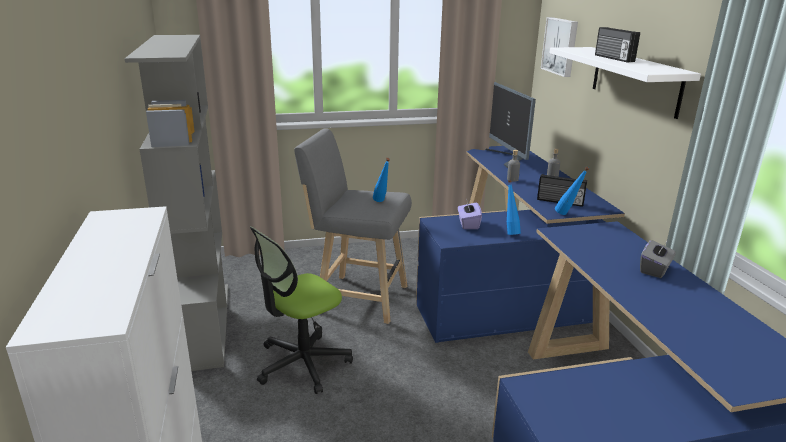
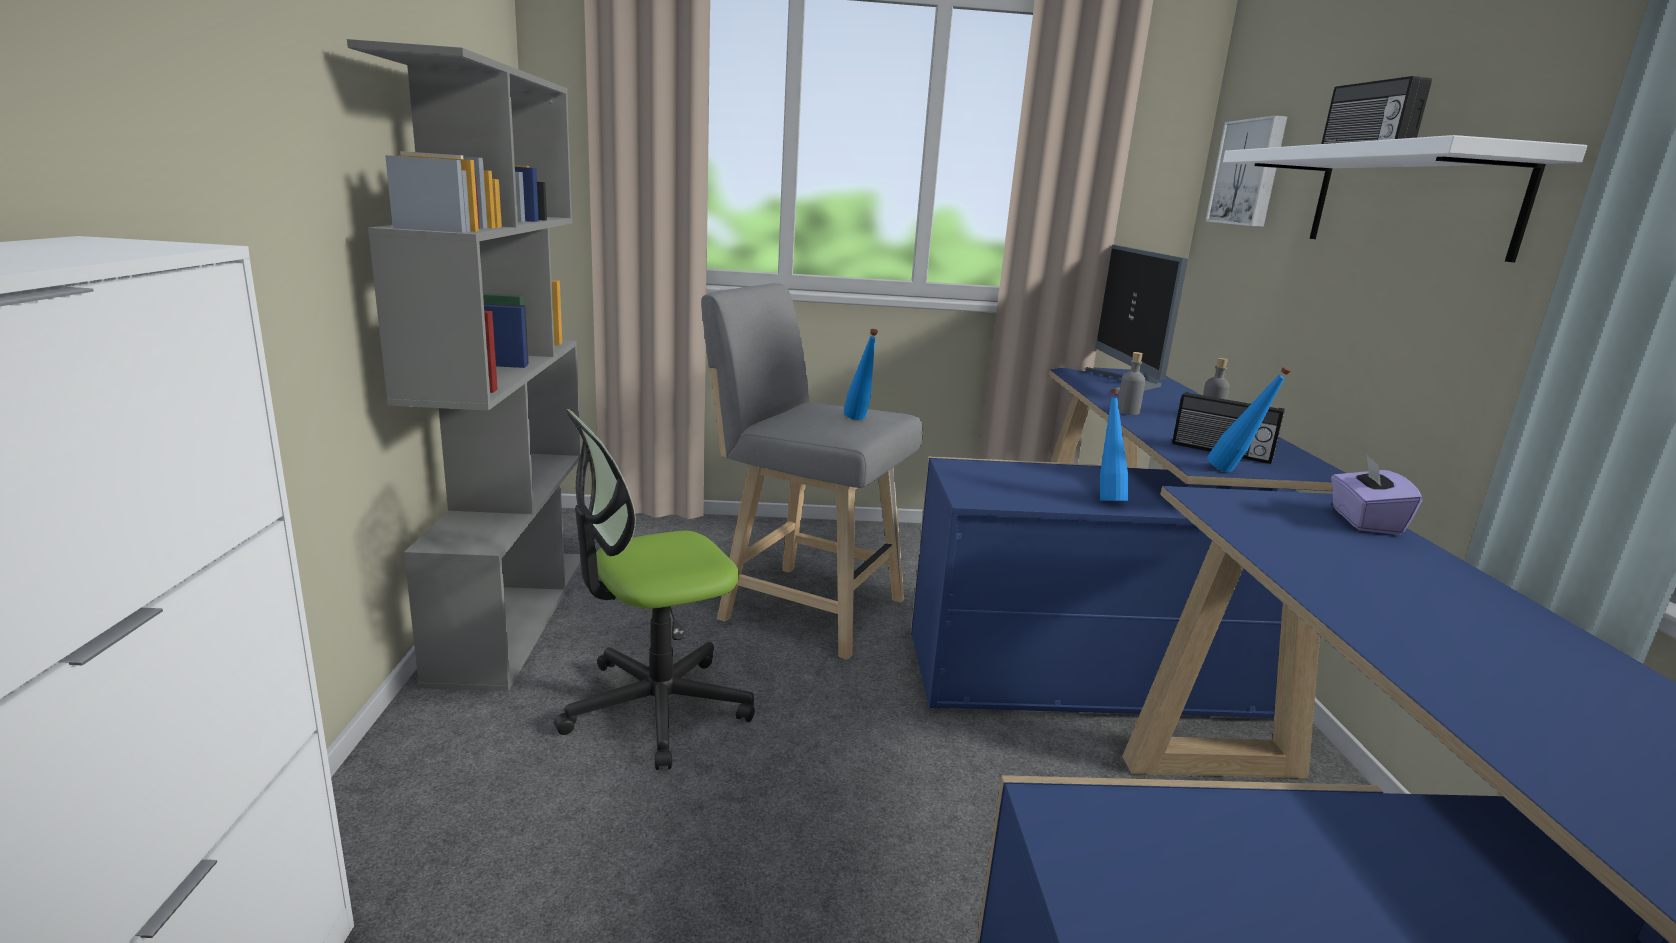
camera: 10 degrees right, 5 degrees down
purple tissue box [458,198,482,229] -> purple tissue box moved to [1331,454,1422,535]
grey tissue box [640,240,676,278] -> none

